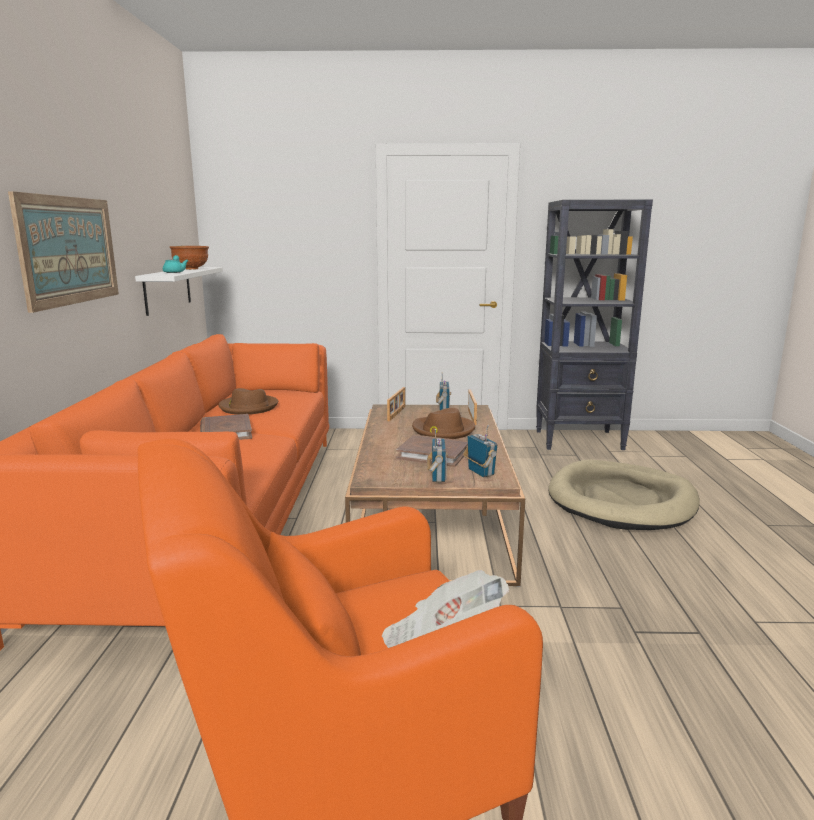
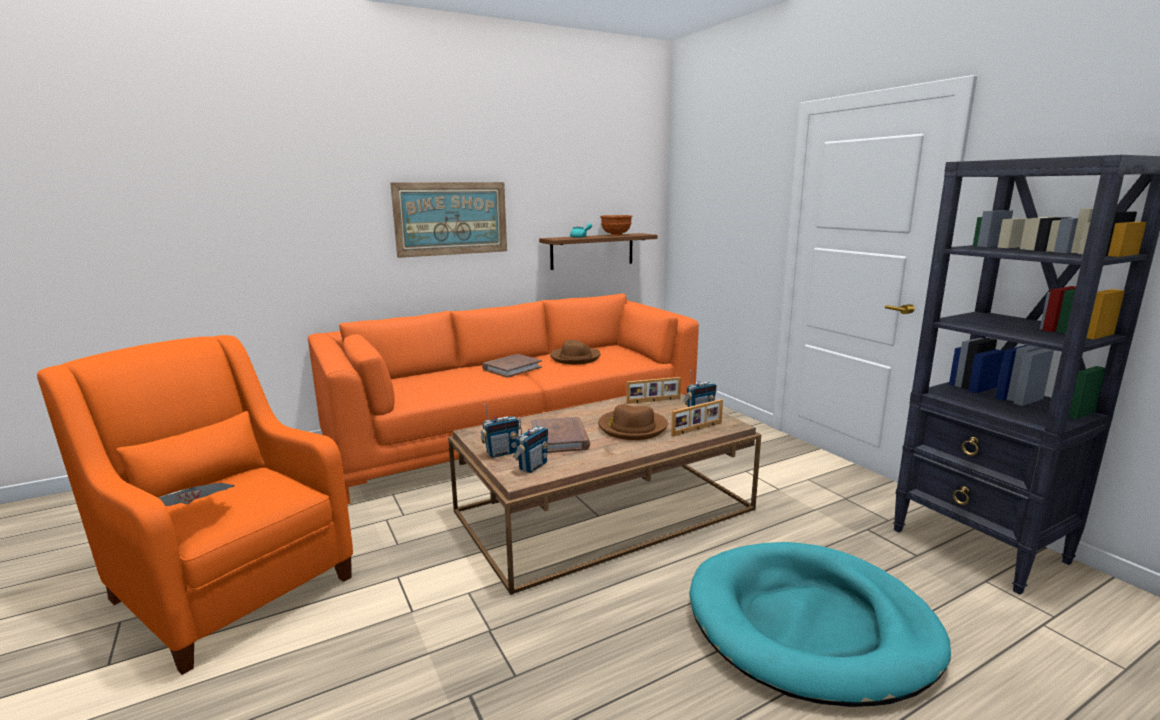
camera: 60 degrees right, 0 degrees up
white shelf [135,267,223,316] -> brown shelf [539,233,658,270]
beige dog bed [548,459,700,530] -> turquoise dog bed [689,542,951,707]

